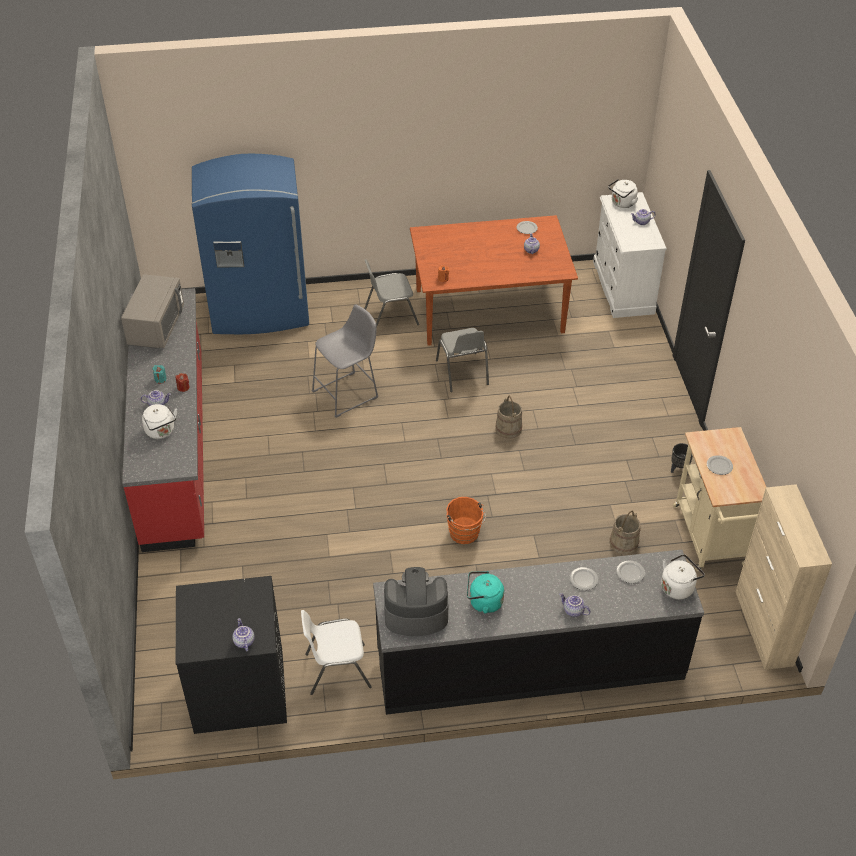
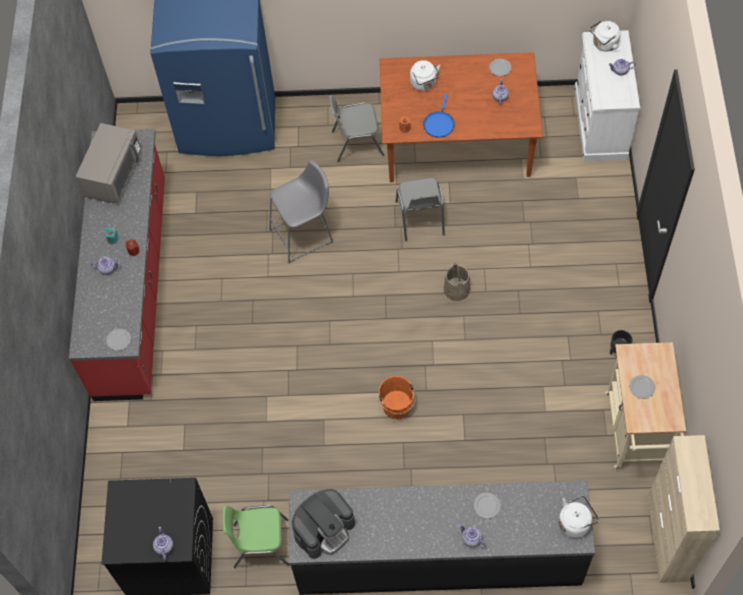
camera: 10 degrees right, 15 degrees up
white kettle [142,404,177,439] -> white kettle moved to [410,60,441,91]
white chair [301,610,372,695] -> green chair [223,505,290,568]
coffee machine [384,567,449,636] -> coffee machine turned 135 degrees clockwise [292,489,355,559]
turquoise kettle [467,571,504,614] -> none
beige bucket [609,511,641,555] -> none
plate [617,561,645,583] -> plate moved to [106,328,131,351]
none -> blue frying pan [423,94,455,138]

